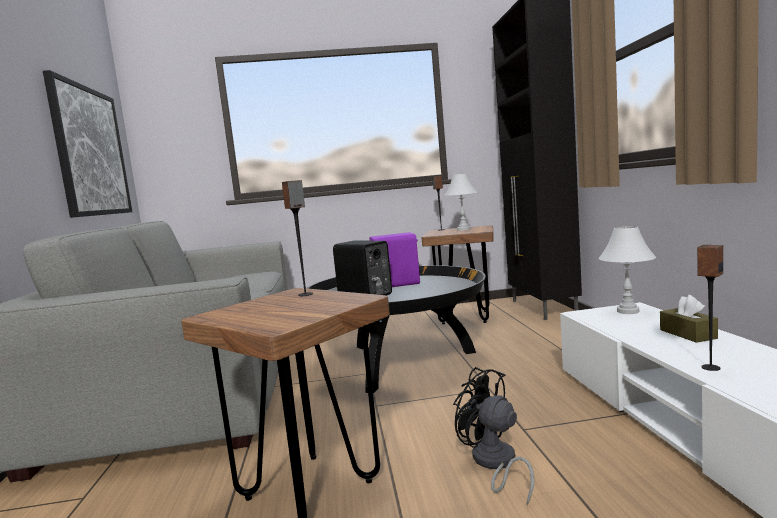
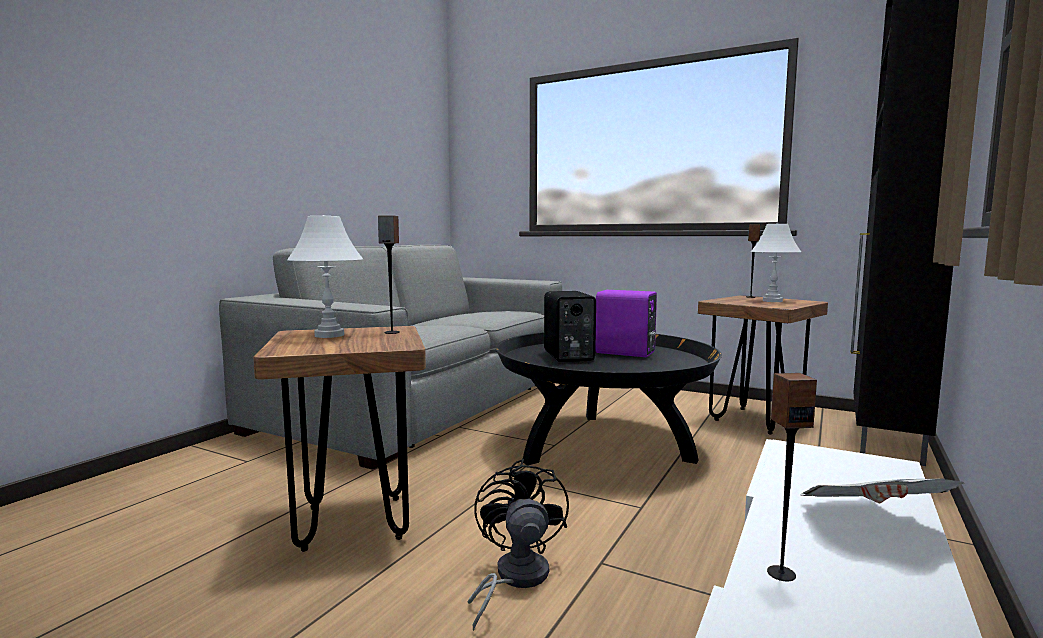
camera: 35 degrees right, 0 degrees up
picture [43,70,132,218] -> none
white table lamp [599,226,656,314] -> white table lamp moved to [287,215,363,338]
brown tissue box [660,295,718,343] -> newspaper [802,479,965,503]

